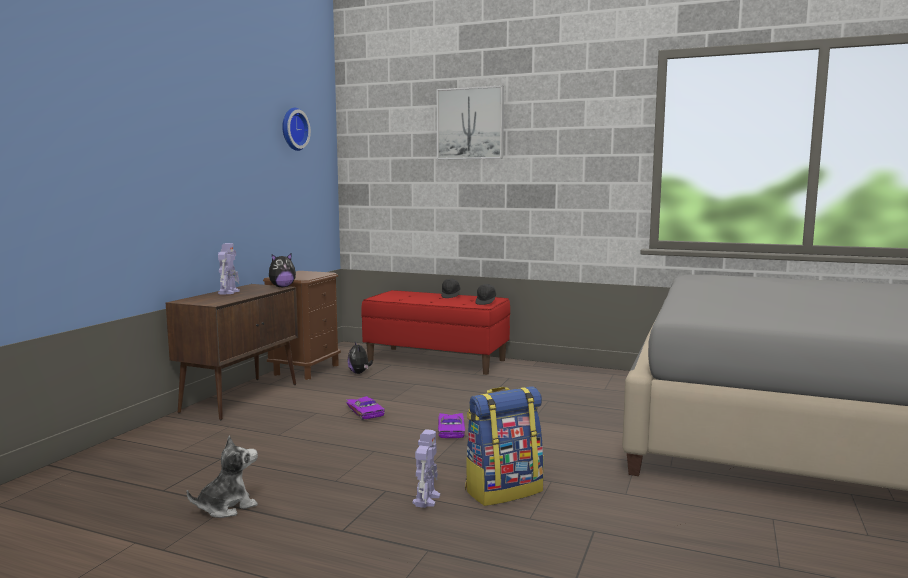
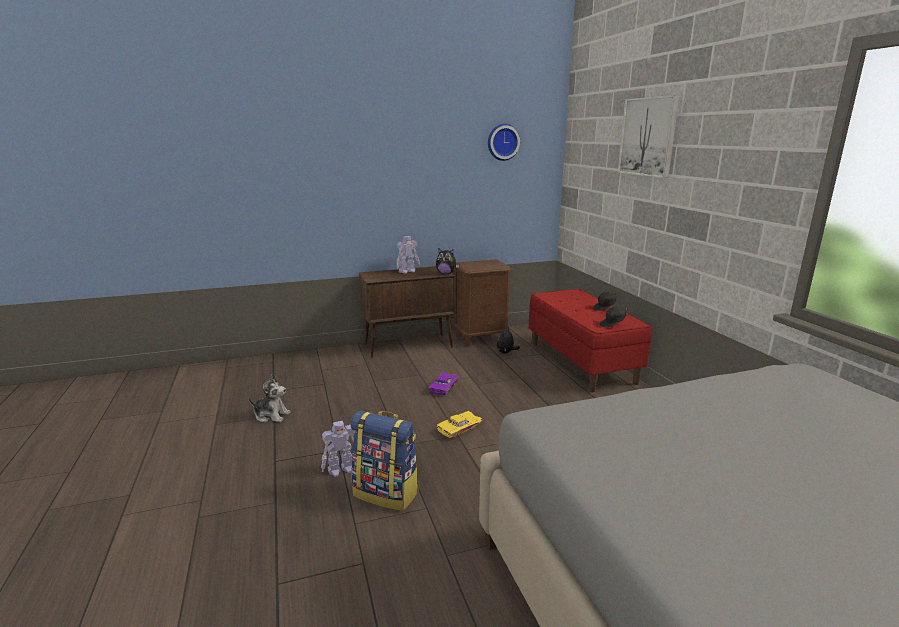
camera: 50 degrees right, 10 degrees up
purple toy car [438,413,465,438] -> yellow toy car [437,411,483,438]

